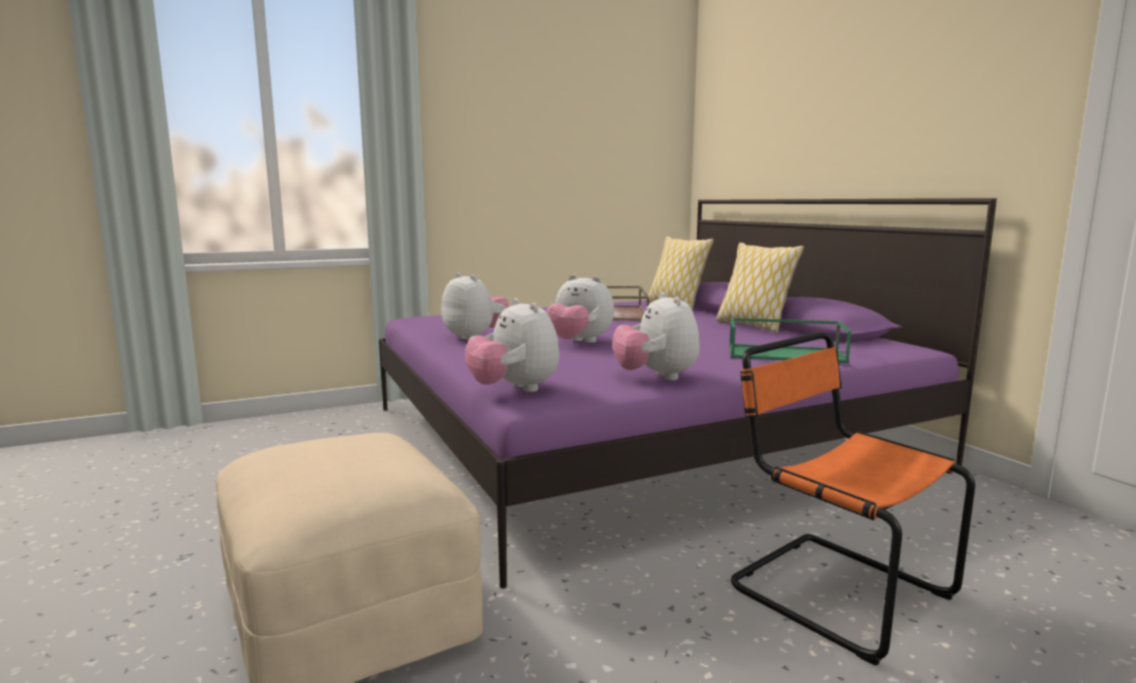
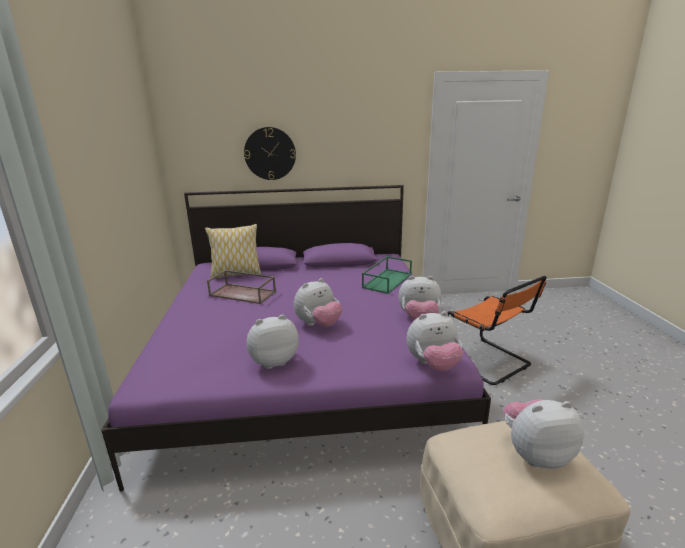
camera: 70 degrees left, 10 degrees up
pillow [716,242,804,333] -> none
orange chair [731,332,975,665] -> orange chair turned 105 degrees counterclockwise [447,276,547,385]
none -> wall clock [244,127,296,180]
none -> plush toy [504,399,584,469]

